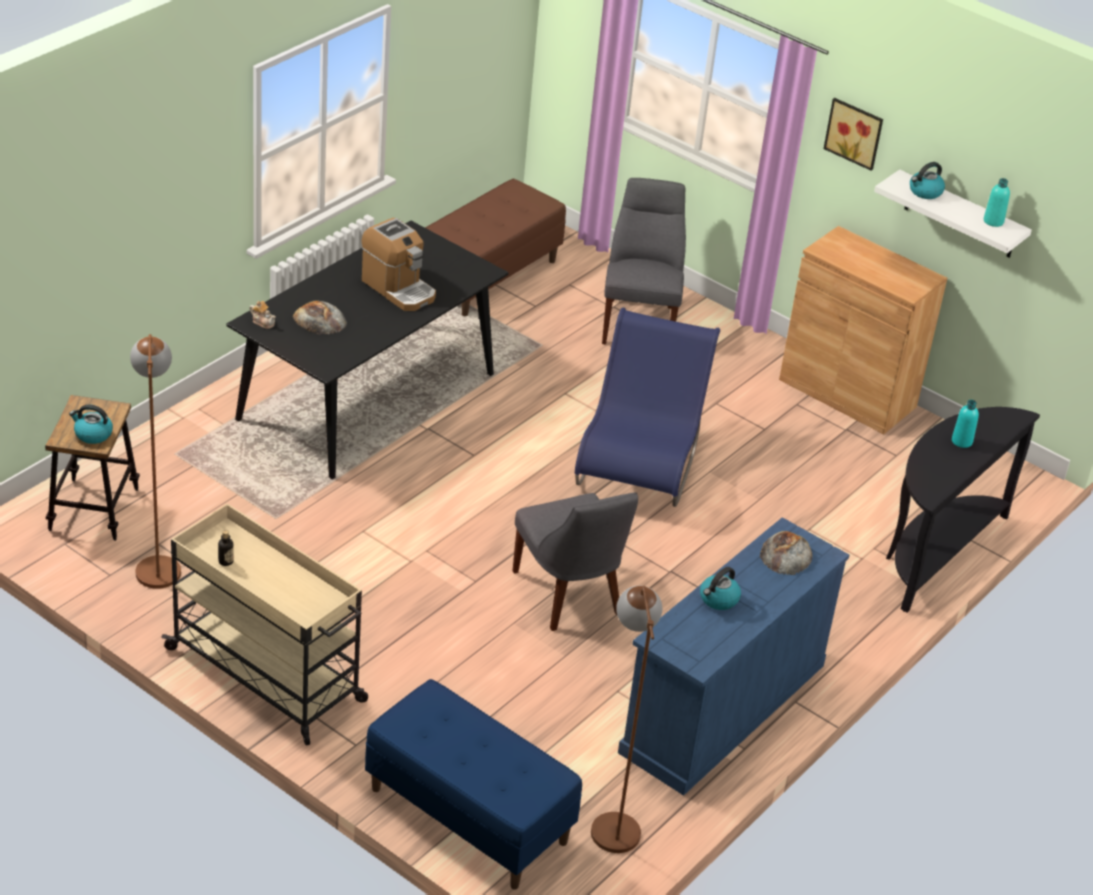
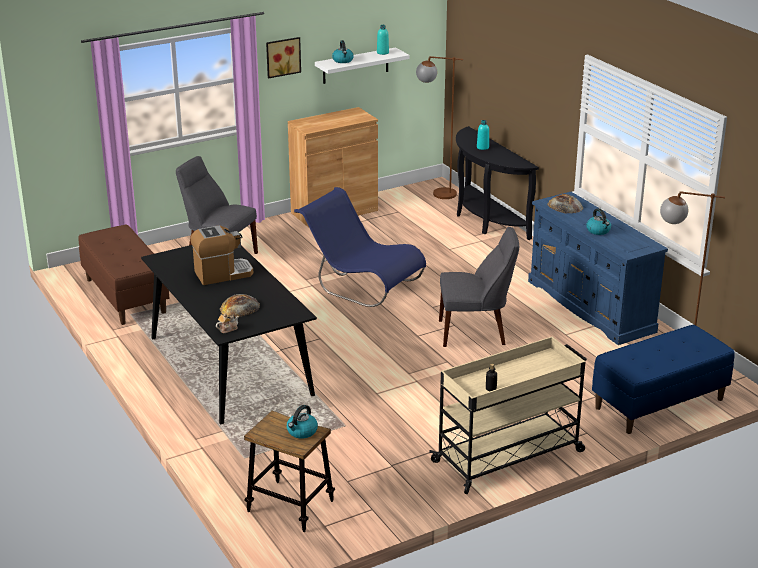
camera: 65 degrees left, 10 degrees down
brown floor lamp [130,334,181,589] -> brown floor lamp moved to [416,56,463,199]

